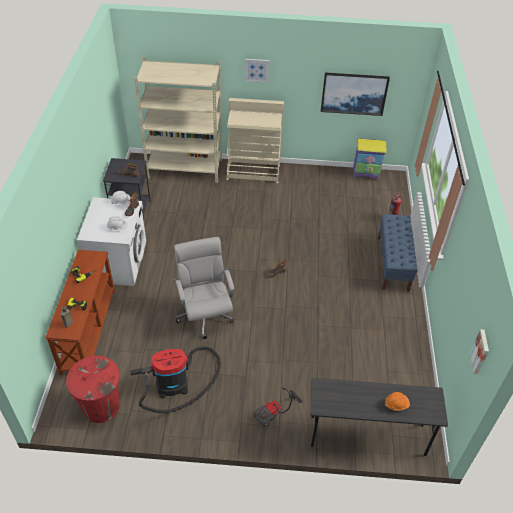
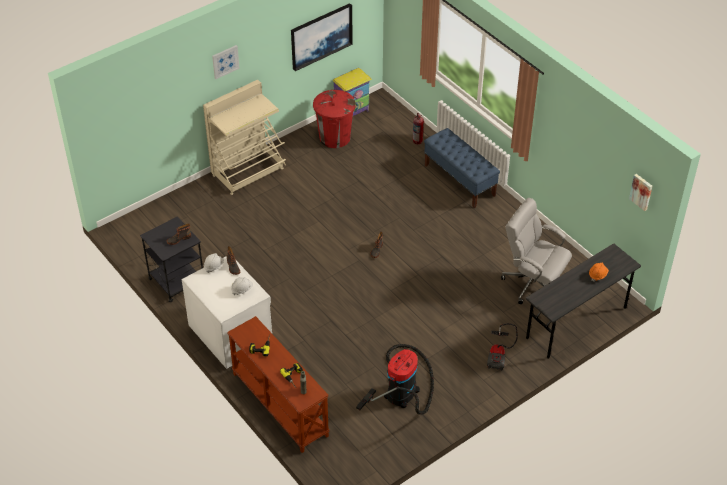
camera: 40 degrees left, 0 degrees up
red trash can [66,356,120,423] -> red trash can moved to [313,90,356,148]
beige bookcase [134,57,222,183] -> none
grey office chair [174,237,234,339] -> grey office chair moved to [501,198,572,304]

